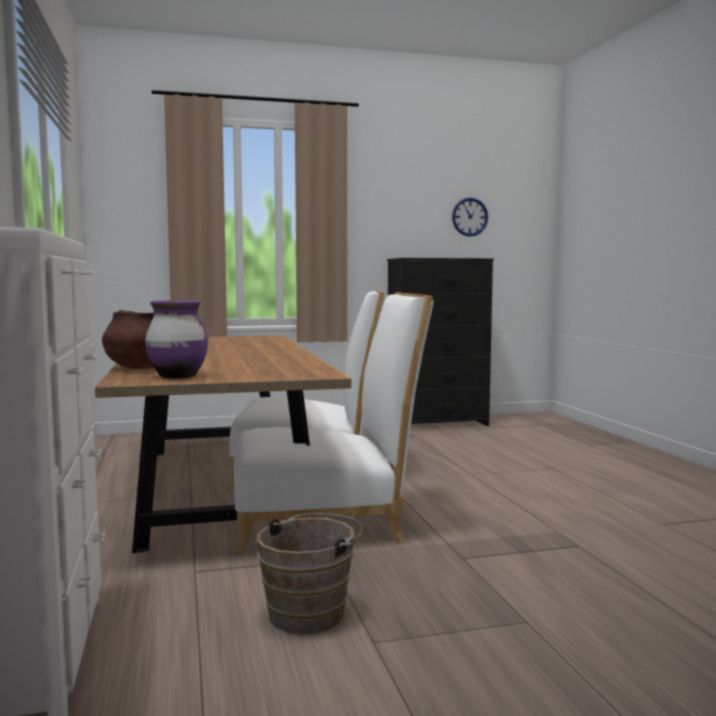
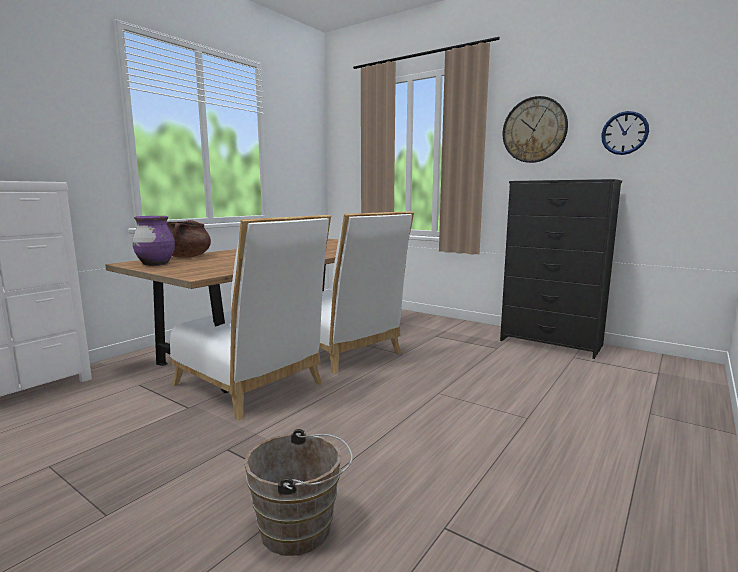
camera: 50 degrees right, 5 degrees up
brown bucket [256,513,363,634] -> brown bucket moved to [244,429,353,556]
none -> wall clock [502,96,568,163]

